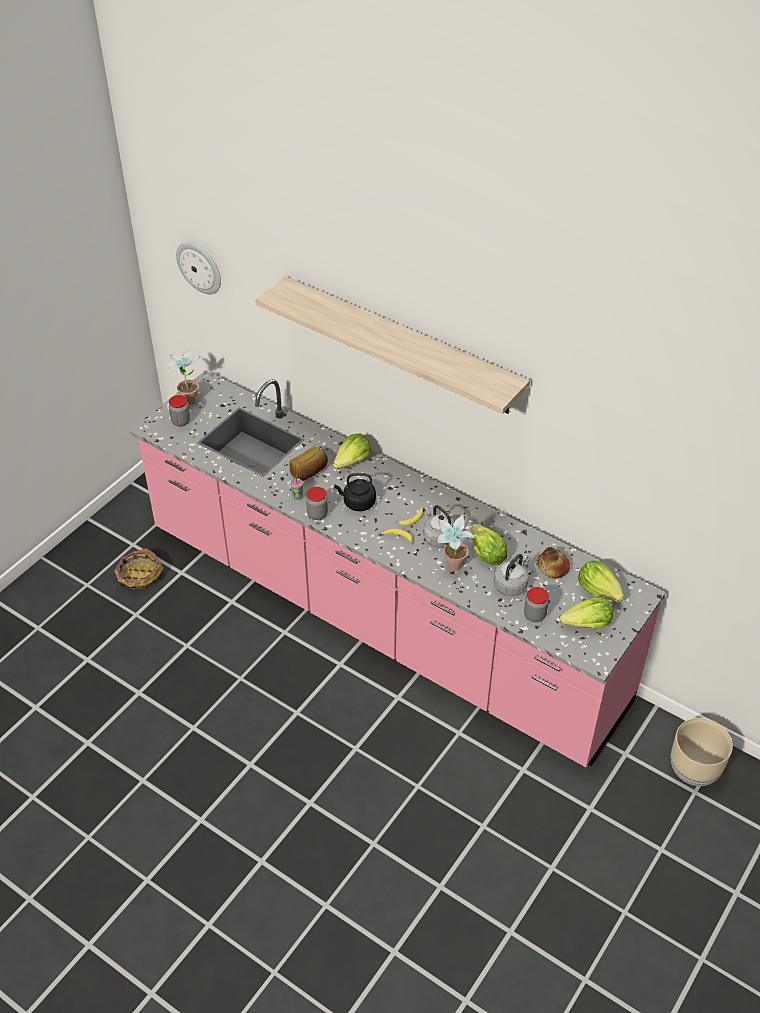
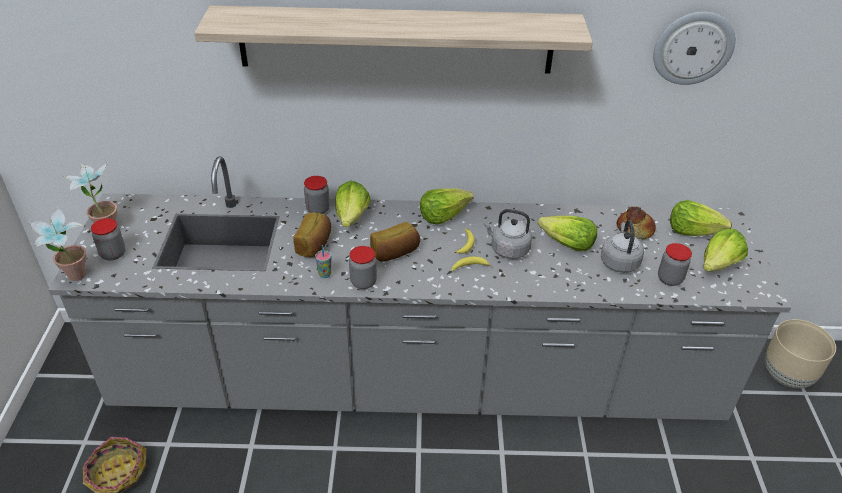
camera: 35 degrees left, 5 degrees down
pink counter [130,371,666,767] -> grey counter [48,156,792,420]
wall clock [176,242,221,294] -> wall clock moved to [653,12,736,85]
black kettle [334,473,376,511] -> bread [370,222,420,262]
potted plant [437,514,475,571] -> potted plant moved to [27,205,86,281]
none -> jar [304,176,330,214]
none -> lettuce [420,188,474,225]

